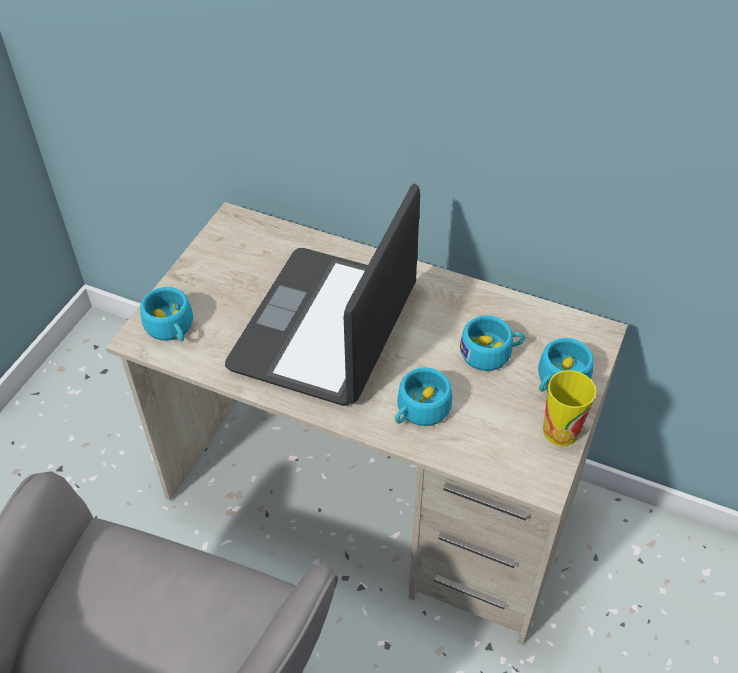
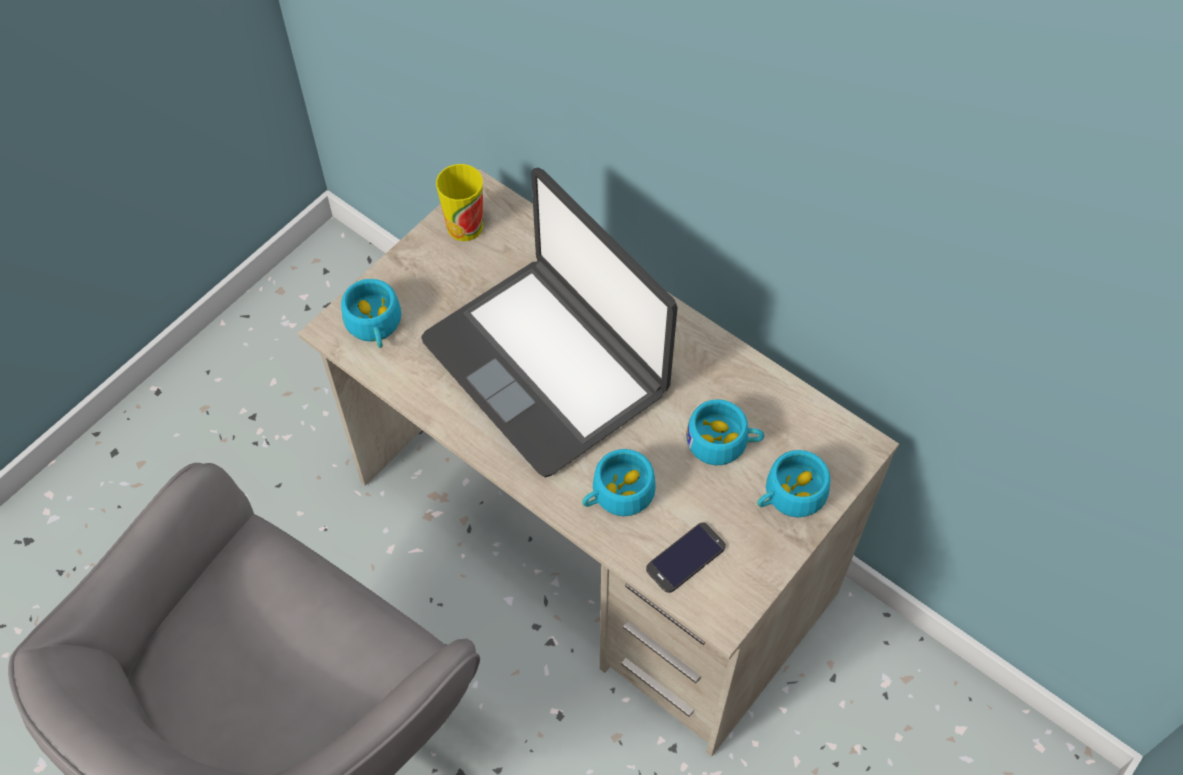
camera: 15 degrees right, 10 degrees up
laptop [225,183,420,406] -> laptop turned 75 degrees counterclockwise [421,168,678,478]
cup [543,370,596,446] -> cup moved to [436,164,483,241]
none -> phone [646,522,726,593]

